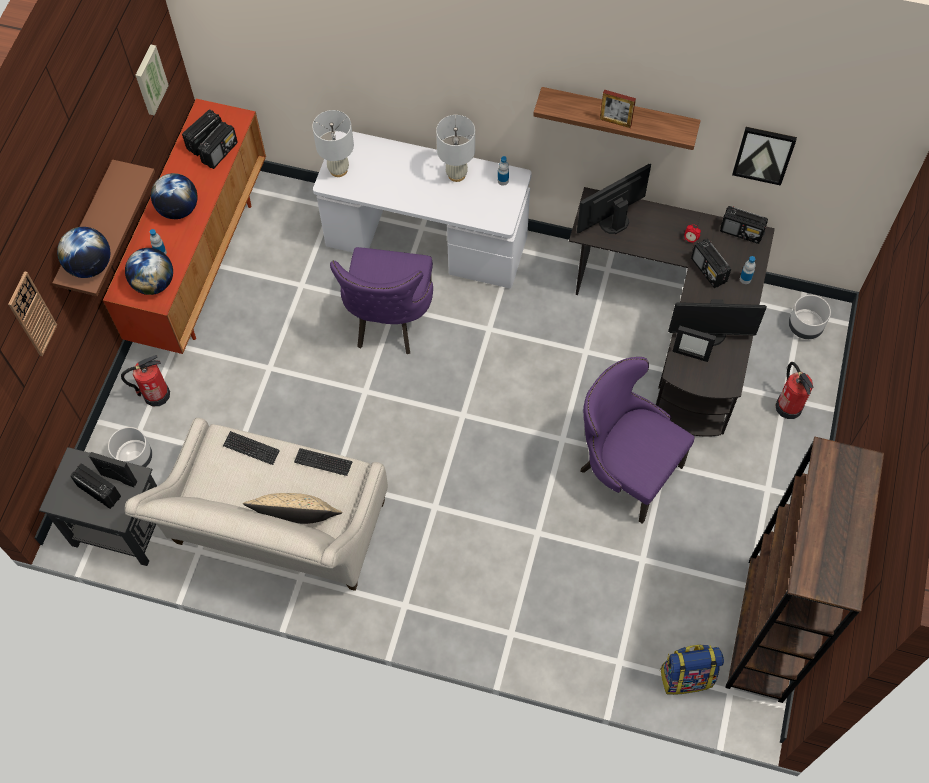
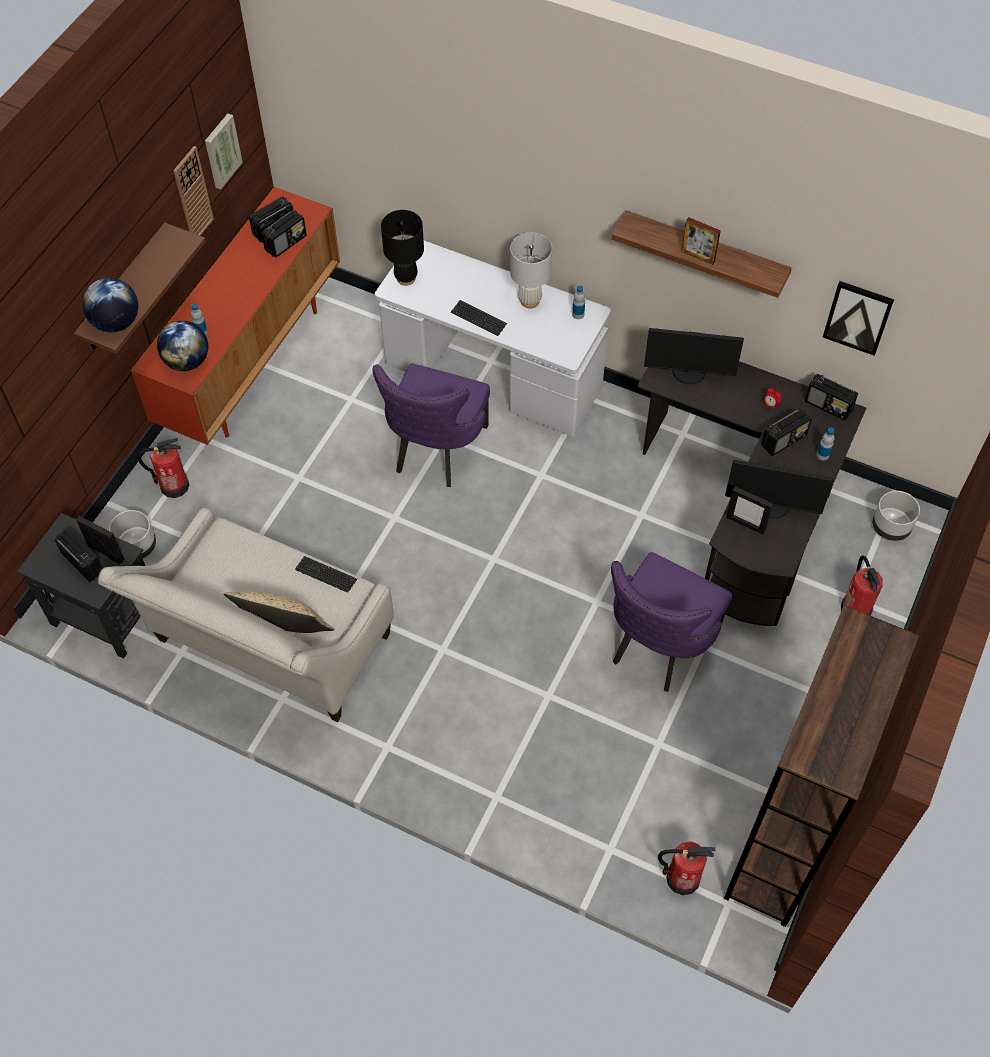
camera: 10 degrees right, 5 degrees down
wall clock [8,271,57,356] -> wall clock moved to [173,146,214,236]
globe [151,173,198,219] -> none
keyboard [223,431,280,465] -> keyboard moved to [451,300,507,336]
white table lamp [312,110,354,177] -> black table lamp [381,210,424,286]
monitor [577,164,651,234] -> monitor turned 150 degrees counterclockwise [644,328,744,385]
purple chair [580,357,694,524] -> purple chair turned 105 degrees counterclockwise [611,552,732,692]
backpack [660,645,724,695] -> fire extinguisher [658,842,716,895]
radio [691,239,731,288] -> radio turned 105 degrees counterclockwise [761,408,812,456]

